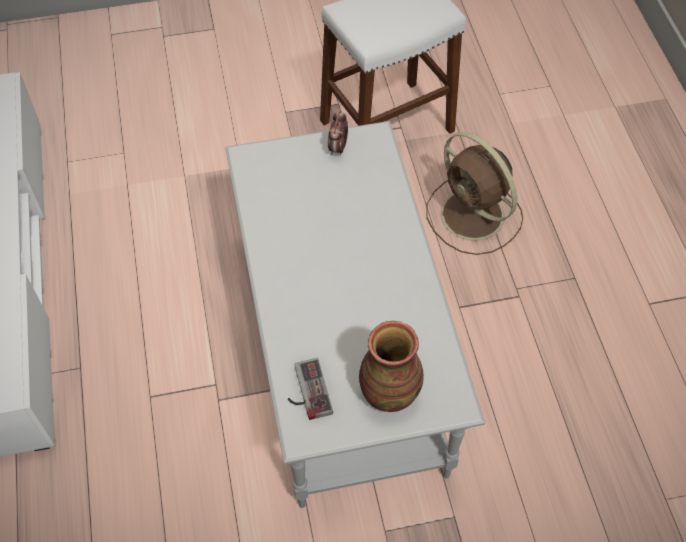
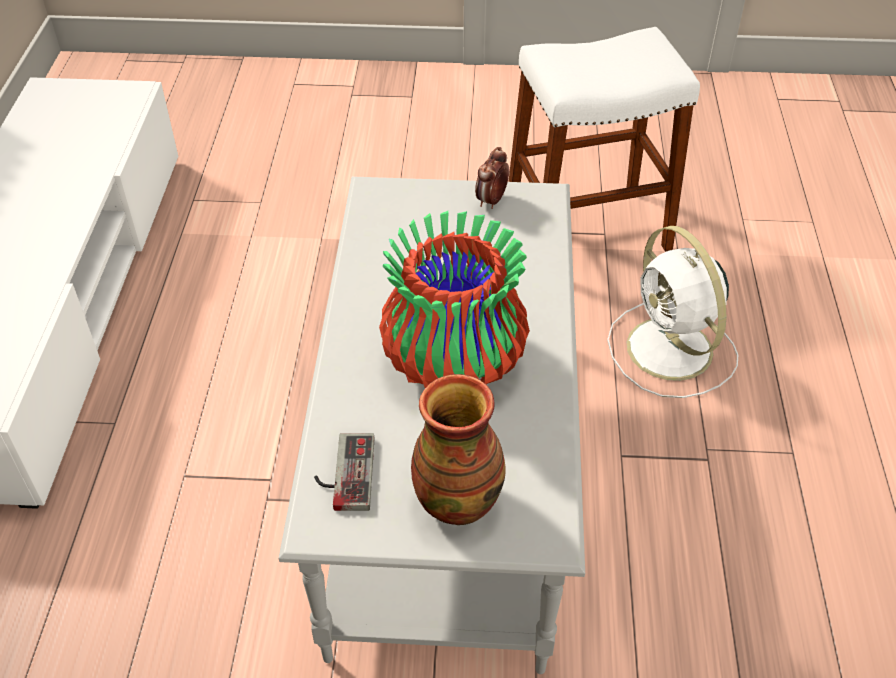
camera: 15 degrees right, 10 degrees down
brown fan [427,132,523,255] -> white fan [607,226,738,398]
none -> vase [379,211,530,388]

